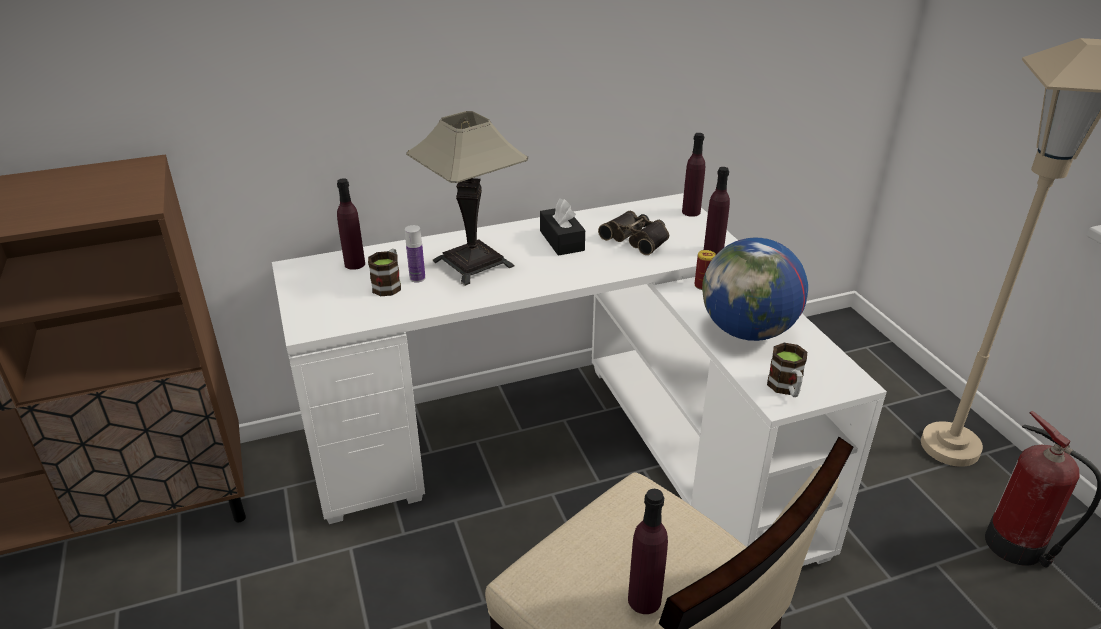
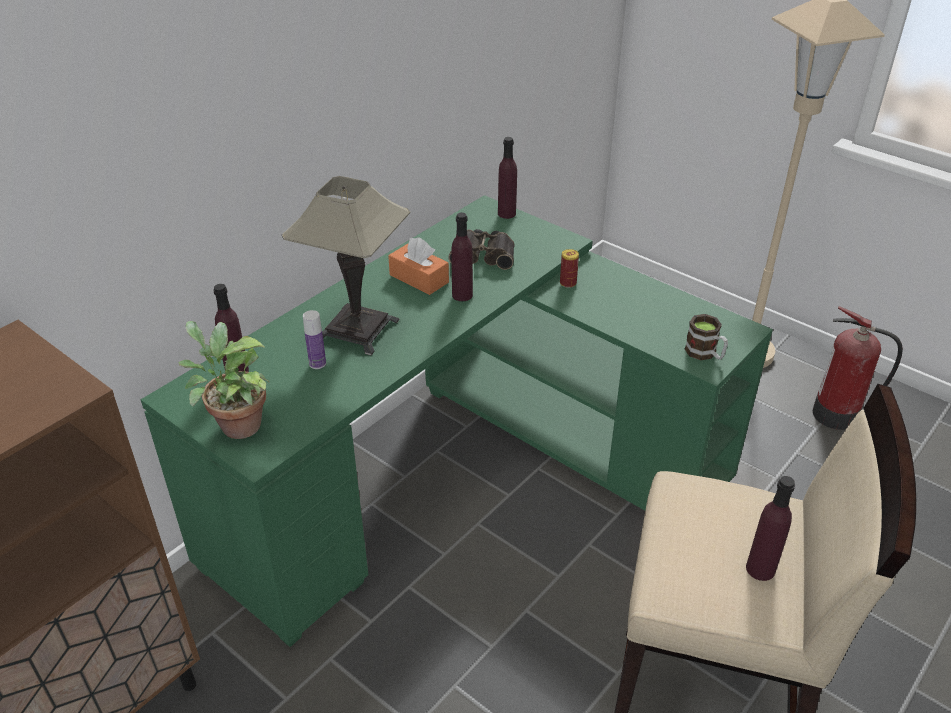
camera: 30 degrees left, 5 degrees up
white desk [272,193,887,566] -> green desk [141,195,773,647]
mug [368,249,401,296] -> none
black tissue box [540,199,585,256] -> orange tissue box [388,237,449,295]
globe [702,238,808,341] -> none
purple bottle [704,167,730,255] -> purple bottle moved to [451,213,473,301]
none -> potted plant [178,321,269,439]

